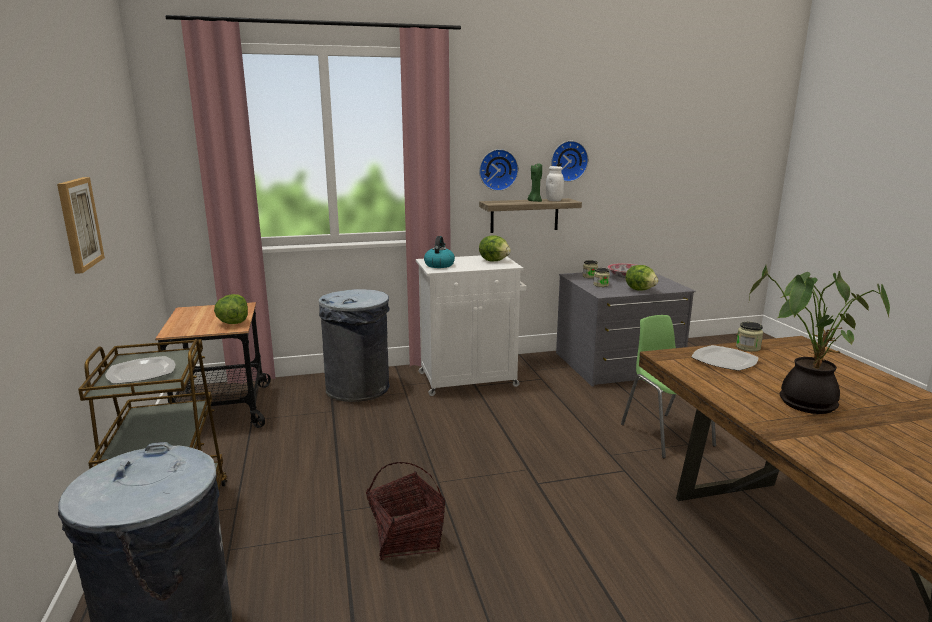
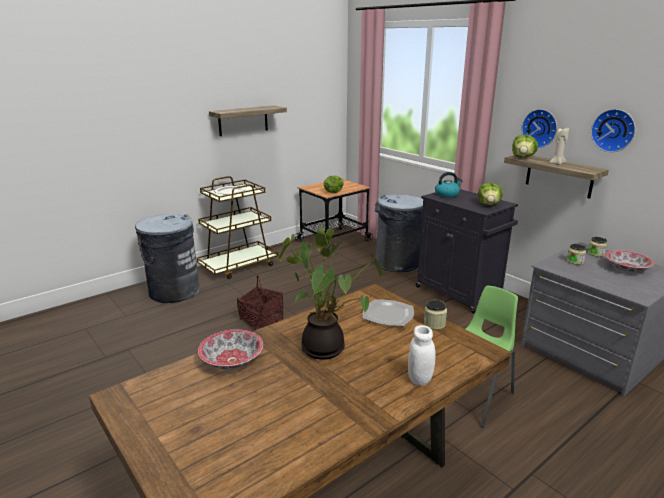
camera: 65 degrees right, 5 degrees up
picture [57,177,105,274] -> shelf [209,105,287,136]
white cabinet [416,255,526,396] -> black cabinet [416,189,518,314]
green candle [528,163,542,202] -> beige candle [549,127,569,165]
white jar [546,166,564,201] -> white jar moved to [408,325,435,386]
lettuce [626,265,658,291] -> lettuce moved to [512,135,538,158]
none -> bowl [198,329,263,370]

